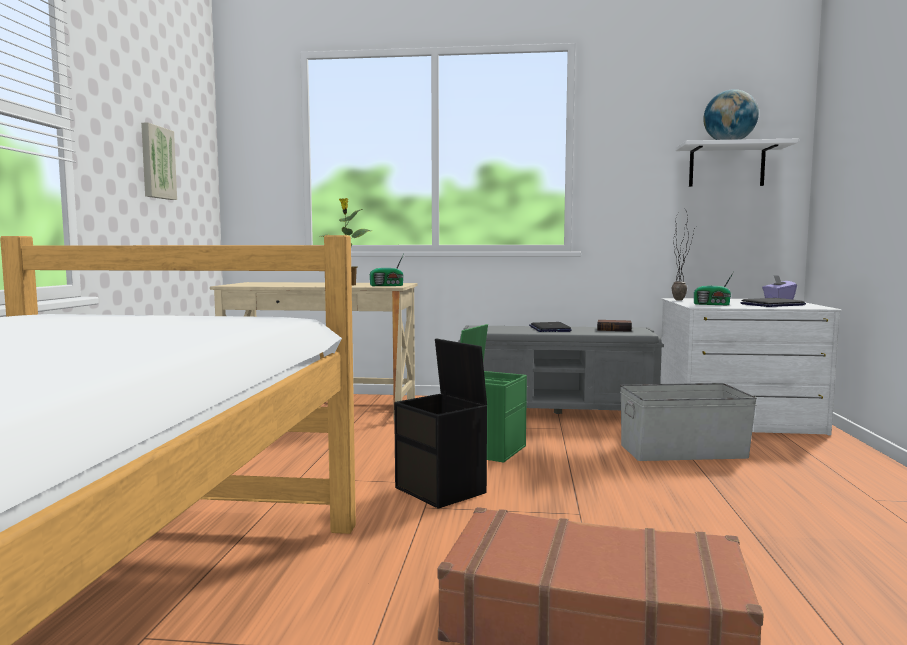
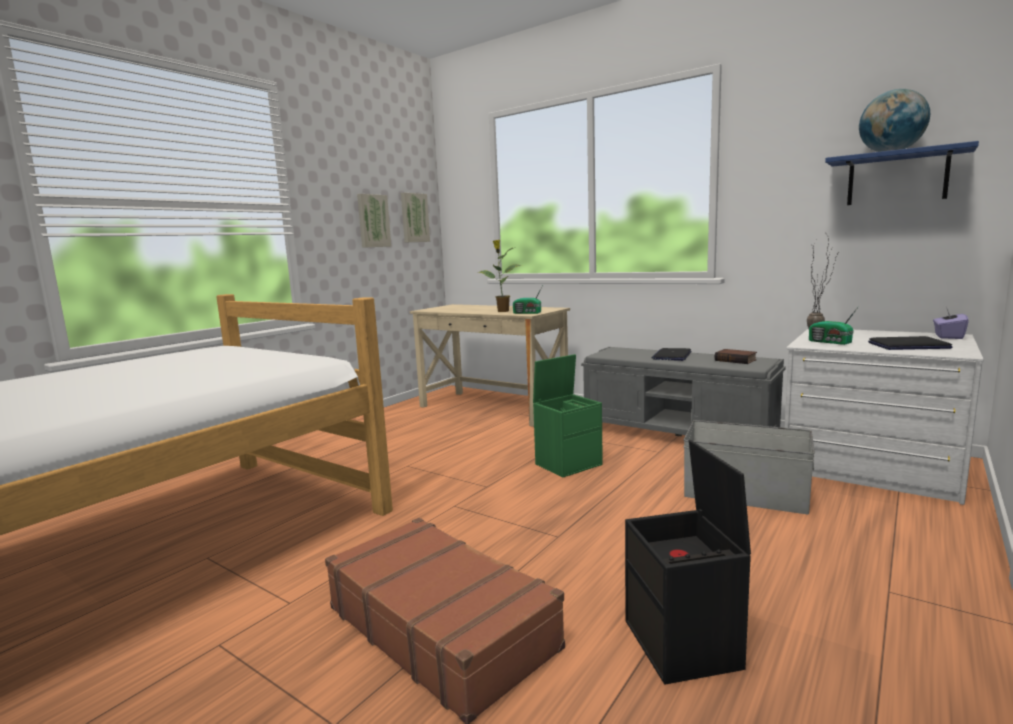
camera: 30 degrees right, 5 degrees up
black storage box [394,339,487,509] -> black storage box moved to [625,440,751,685]
white shelf [675,139,798,187] -> blue shelf [825,141,979,205]
none -> picture [401,193,430,242]

